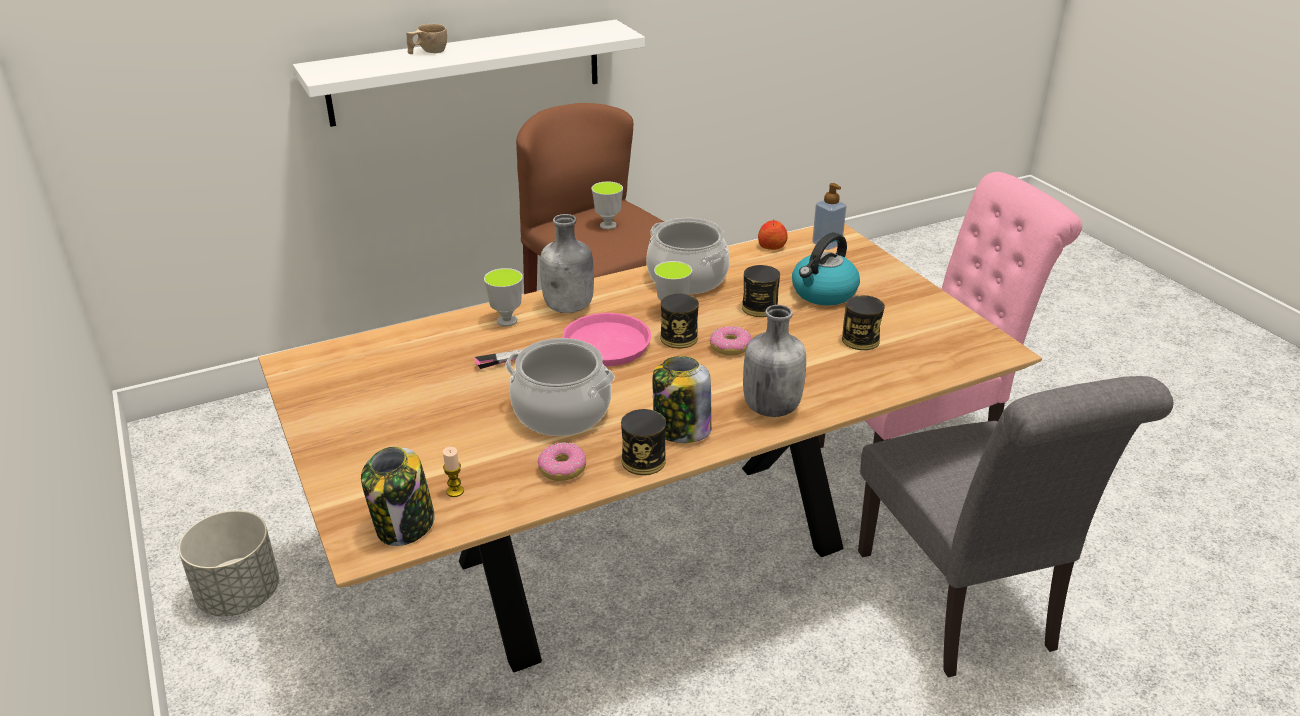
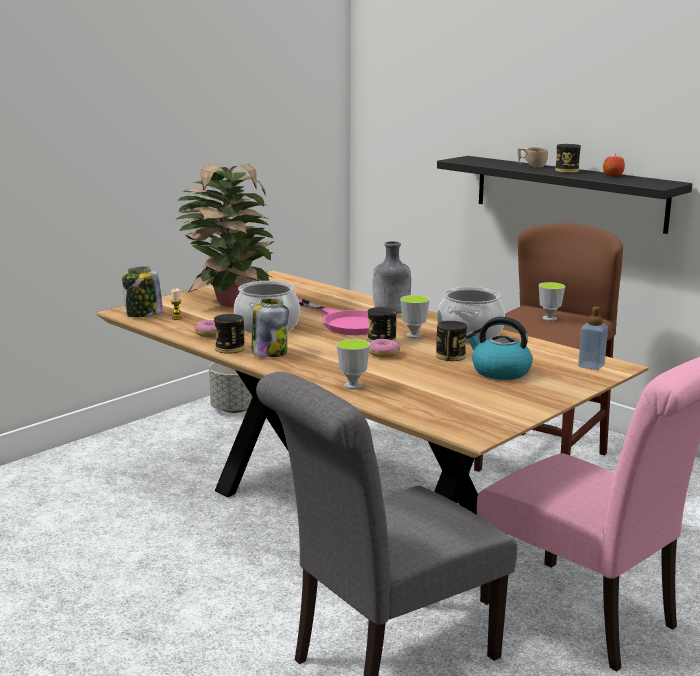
camera: 70 degrees right, 15 degrees down
white shelf [293,20,645,127] -> black shelf [437,156,692,234]
cup [484,268,523,326] -> cup moved to [336,339,370,389]
grey bottle [743,305,806,417] -> none
apple [758,220,788,250] -> apple moved to [603,153,625,176]
can [842,295,885,350] -> can moved to [555,144,581,173]
none -> potted plant [176,164,274,307]

